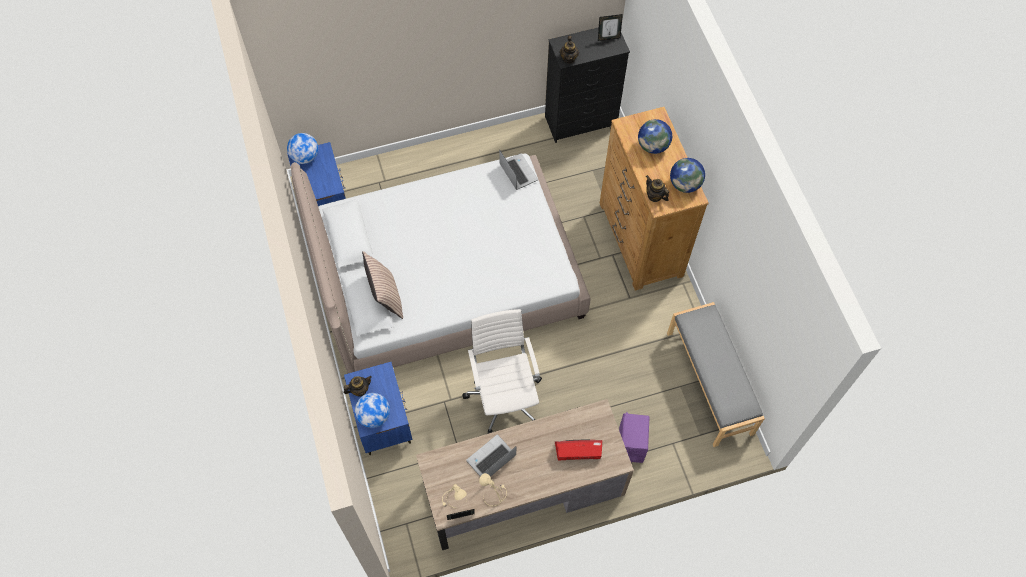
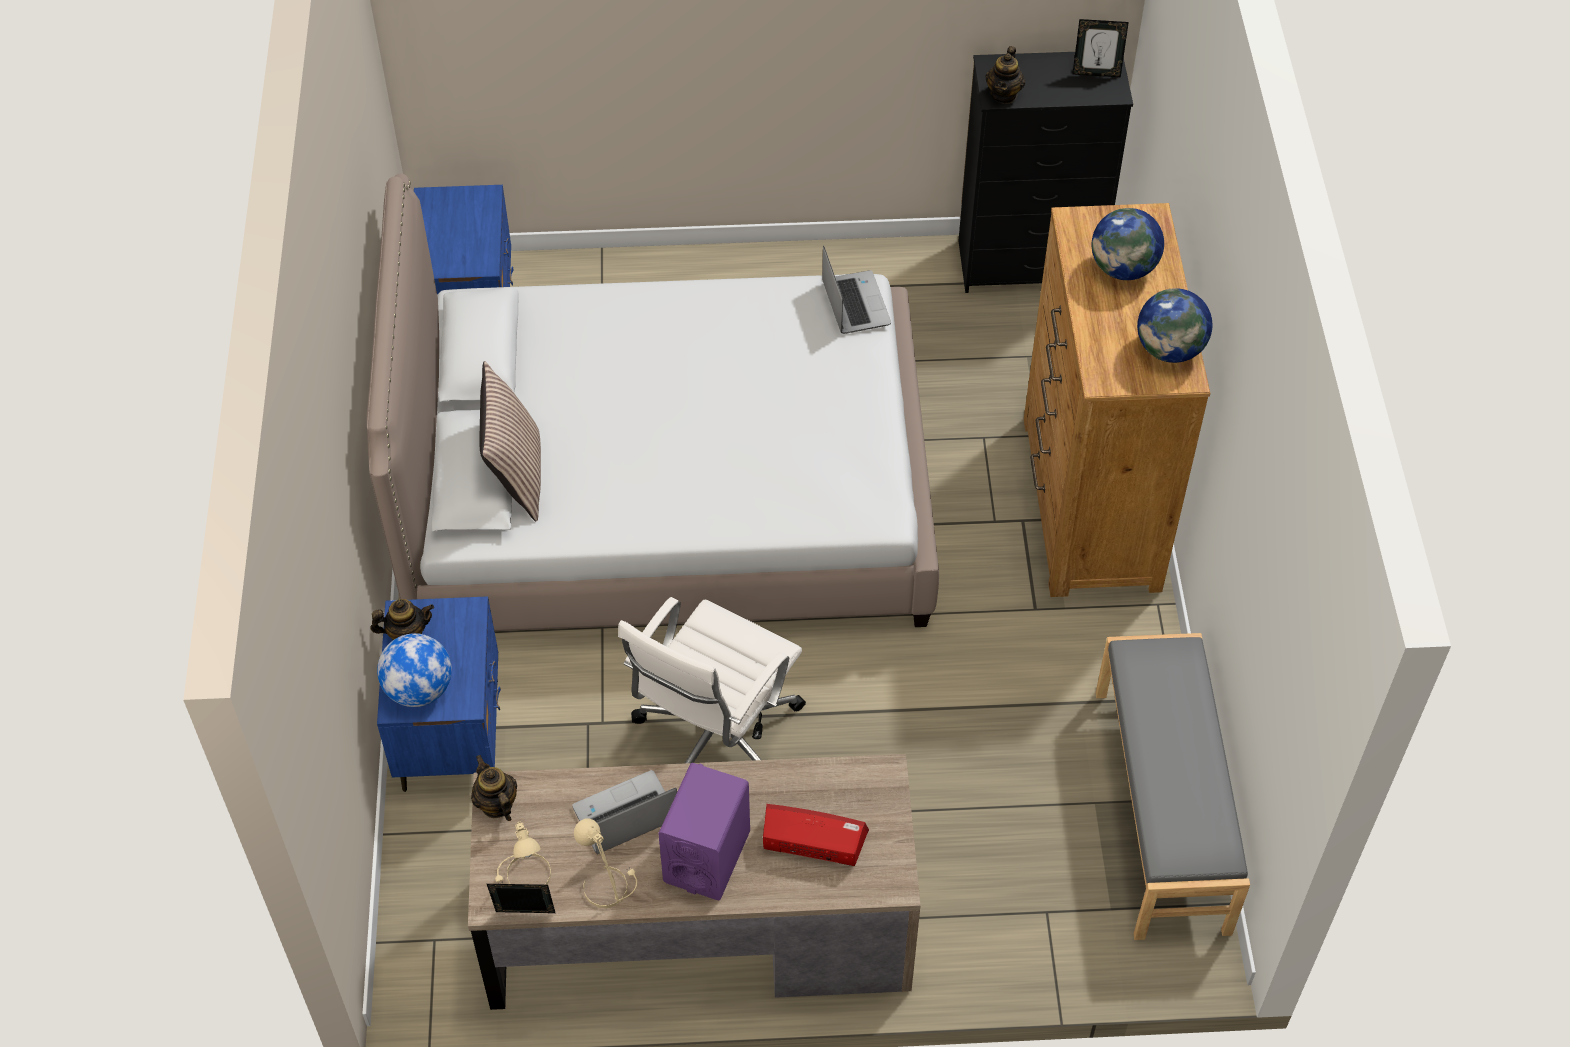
camera: 15 degrees right, 10 degrees down
globe [287,133,318,164] -> none
white office chair [462,309,542,433] -> white office chair turned 150 degrees counterclockwise [618,597,806,763]
purple speaker [619,412,650,463] -> purple speaker moved to [658,763,750,900]
teapot [646,175,669,202] -> teapot moved to [471,755,517,821]

